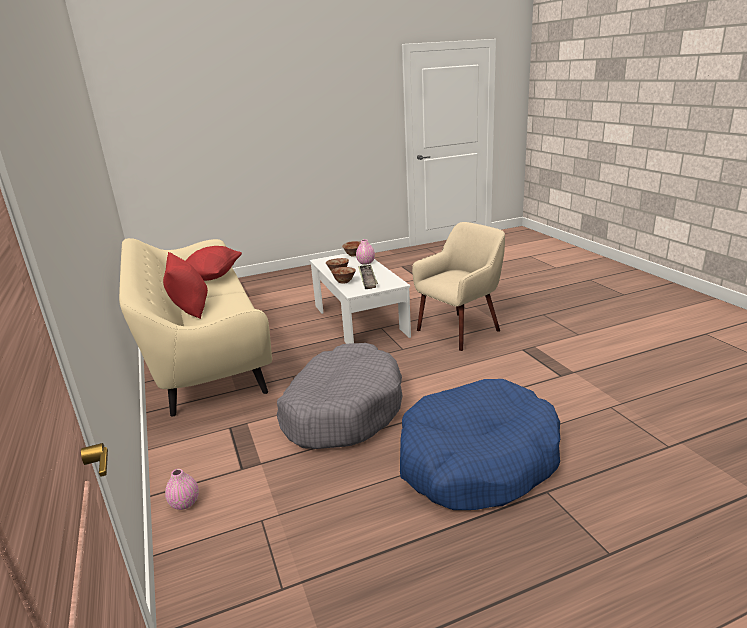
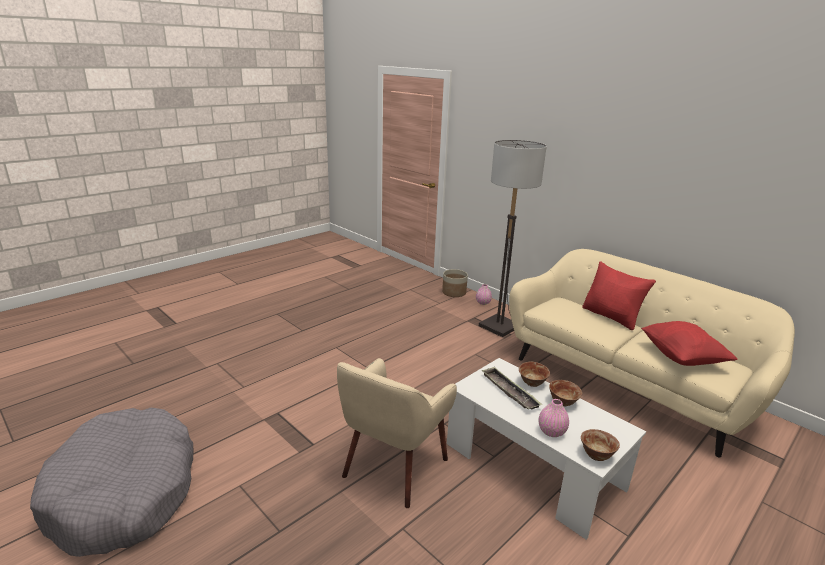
camera: 155 degrees right, 0 degrees up
grey dog bed [277,343,403,449] -> grey dog bed moved to [30,408,193,557]
blue dog bed [400,379,561,510] -> none
none -> planter [442,269,468,297]
none -> floor lamp [479,140,547,337]

